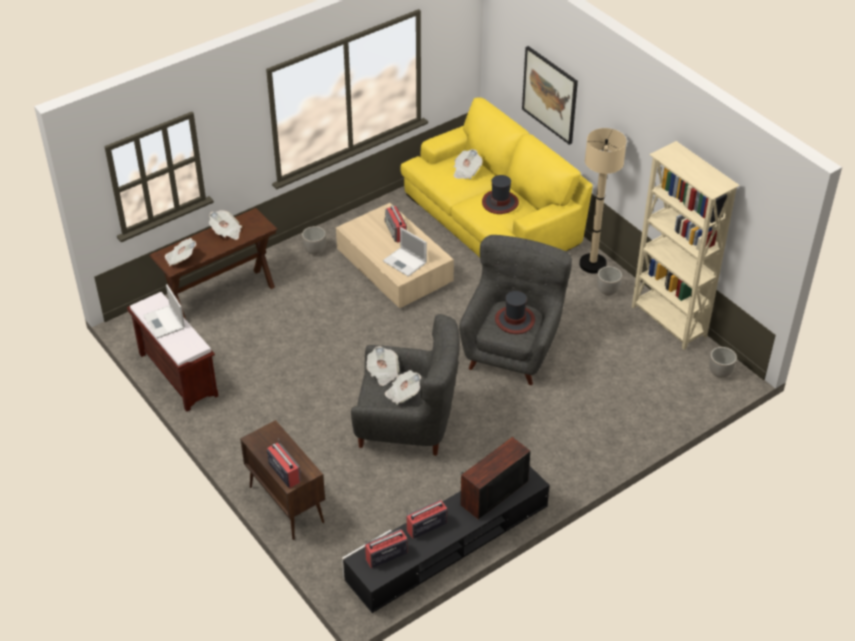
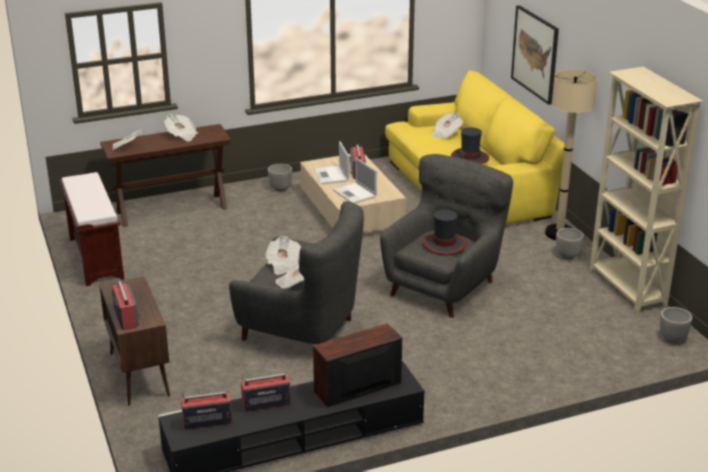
camera: 15 degrees right, 15 degrees down
laptop [143,284,185,339] -> laptop moved to [314,141,349,184]

